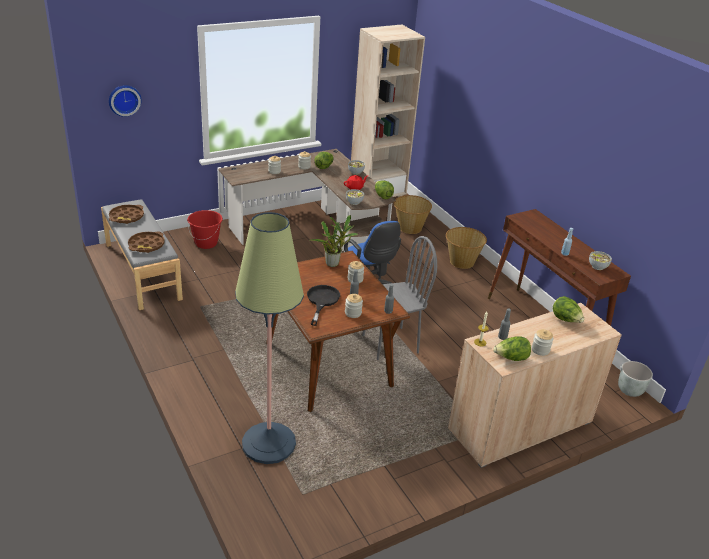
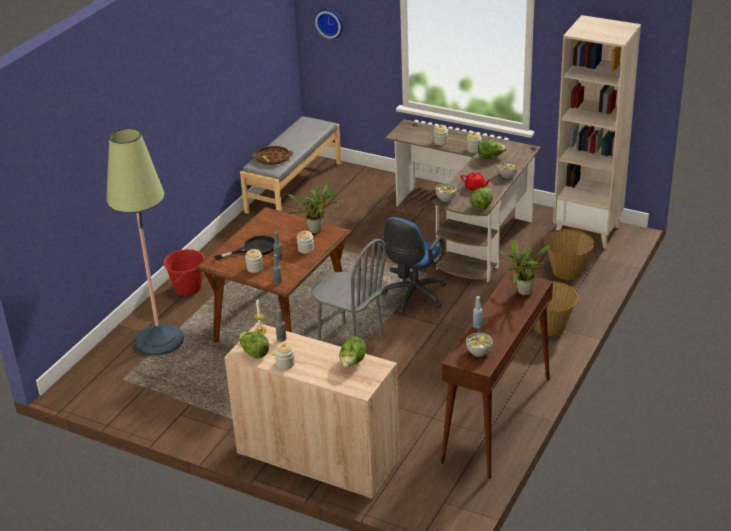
camera: 60 degrees right, 0 degrees up
brown tray [109,205,144,224] -> none
red bucket [187,210,223,249] -> red bucket moved to [163,249,205,296]
grey planter [618,361,653,397] -> none
none -> potted plant [498,240,550,296]

